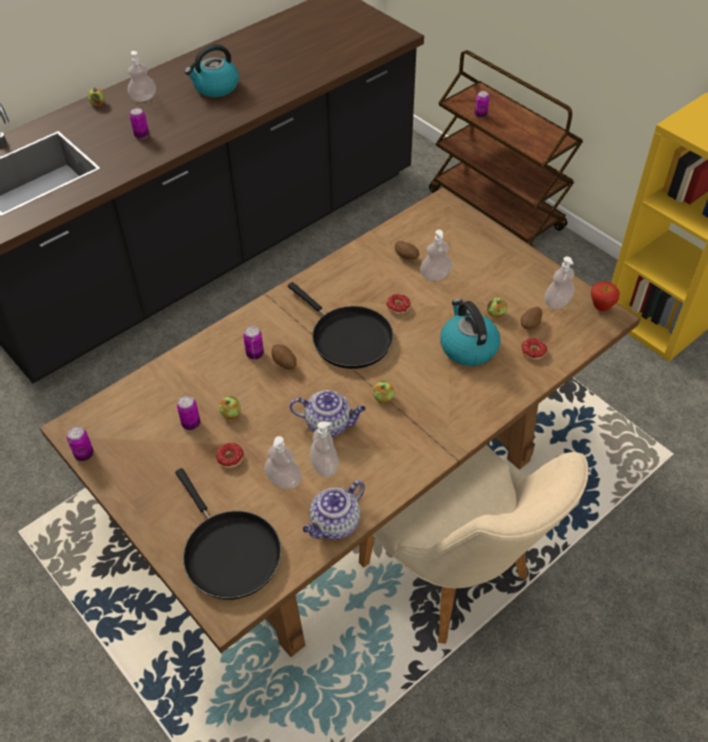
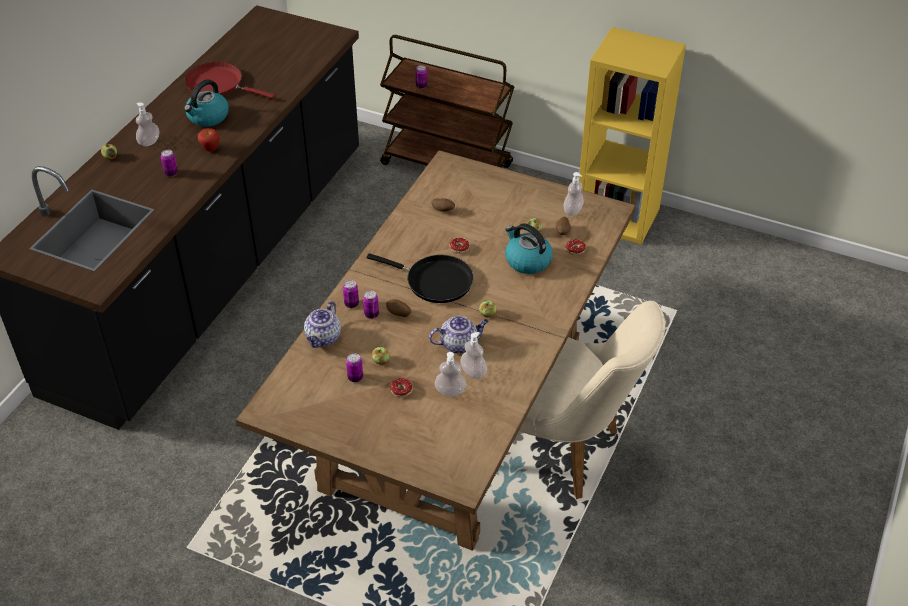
camera: 25 degrees left, 5 degrees down
can [67,426,94,461] -> can moved to [343,280,359,308]
black frying pan [175,468,281,600] -> none
teapot [303,480,365,539] -> teapot moved to [304,301,341,348]
soap dispenser [420,230,453,281] -> none
apple [591,281,620,311] -> apple moved to [198,128,220,151]
none -> red frying pan [185,62,275,99]

